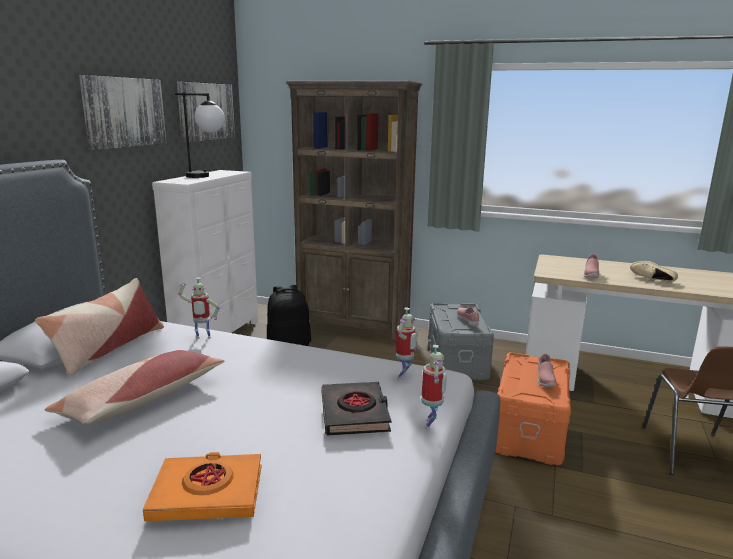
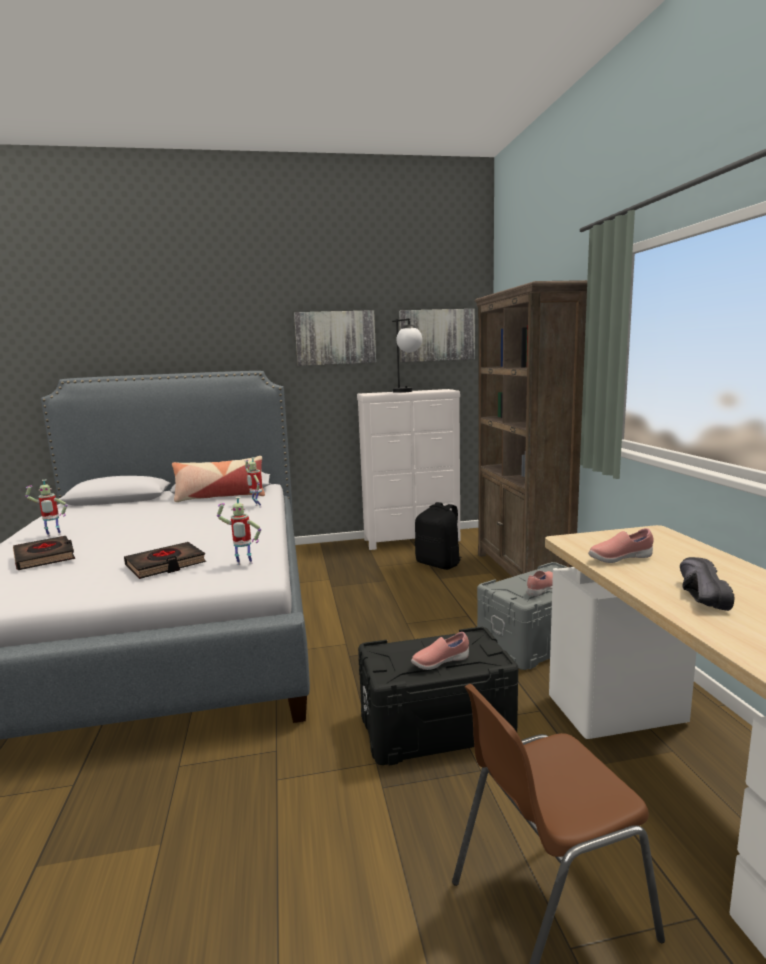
camera: 60 degrees right, 5 degrees down
pillow [45,350,224,424] -> none
orange book [143,452,262,521] -> black book [13,536,75,570]
toy robot [421,345,447,430] -> toy robot moved to [25,479,68,537]
orange storage box [495,352,571,465] -> black storage box [358,627,518,765]
beige shoe [630,261,678,282] -> black shoe [680,557,735,611]

